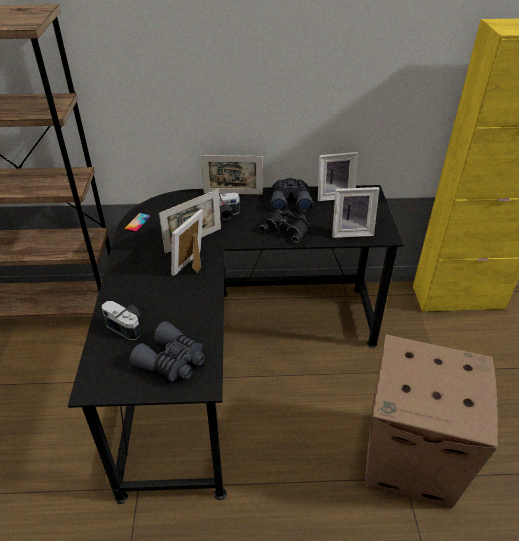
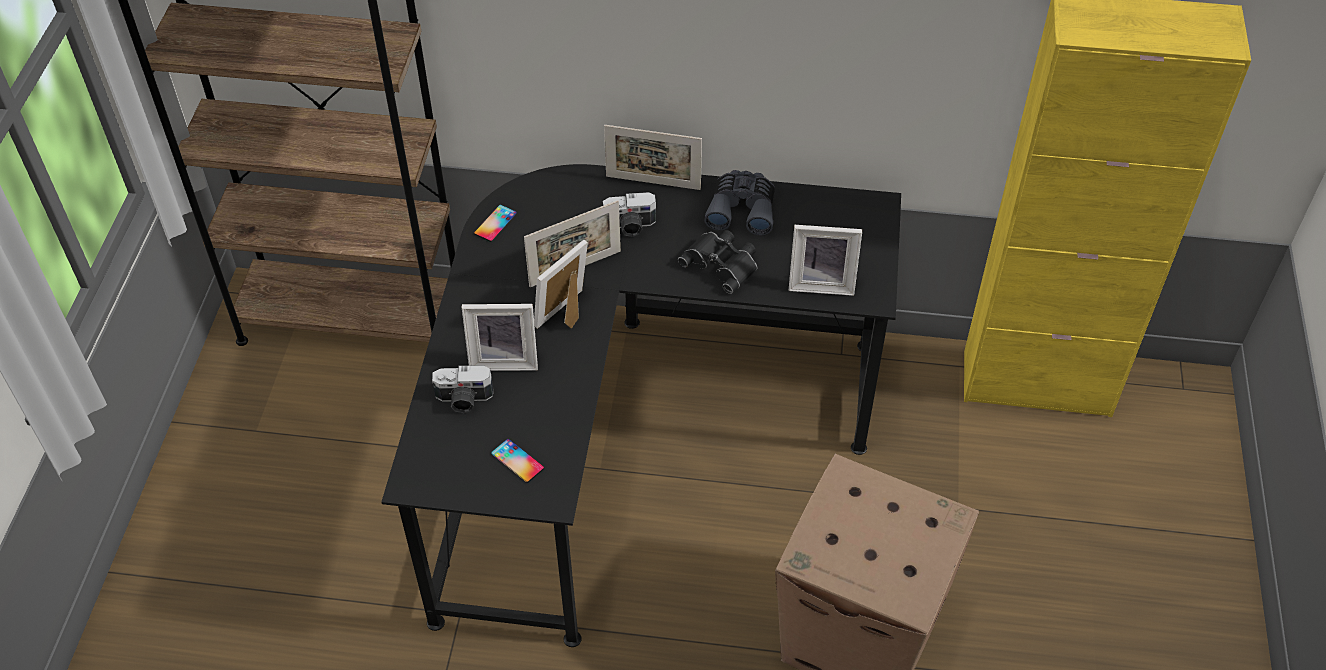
camera: 10 degrees right, 10 degrees up
camera [101,301,141,340] -> camera turned 135 degrees clockwise [432,365,493,413]
grey binoculars [130,321,205,382] -> phone [491,439,544,483]
picture frame [318,152,358,201] -> picture frame moved to [462,304,538,371]

